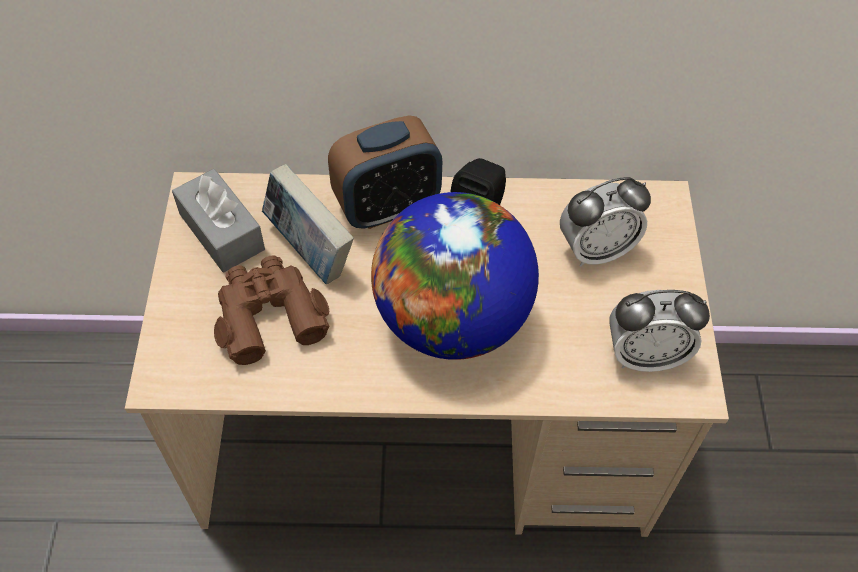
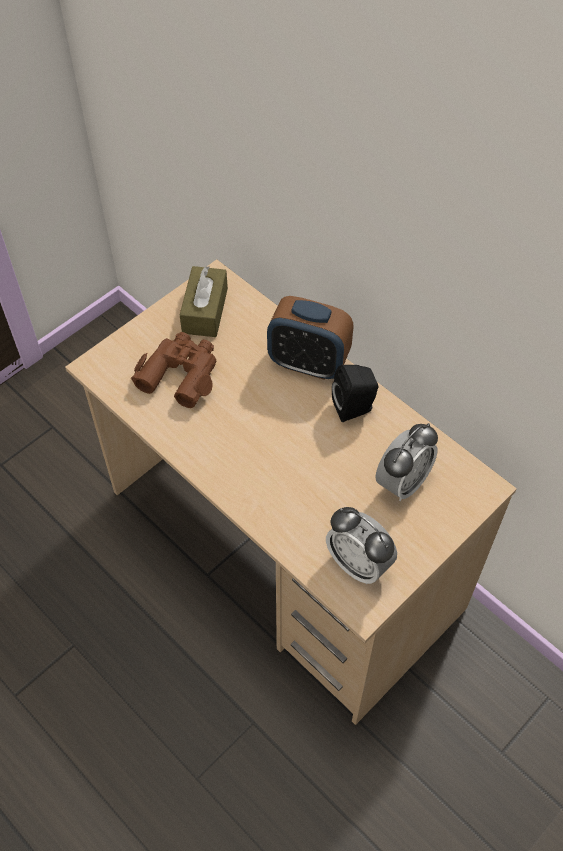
camera: 45 degrees right, 0 degrees up
grey tissue box [172,169,265,272] -> brown tissue box [180,266,228,337]
book [262,164,354,284] -> none
globe [371,192,539,360] -> none
alarm clock [560,177,651,267] -> alarm clock turned 75 degrees counterclockwise [375,423,438,501]

